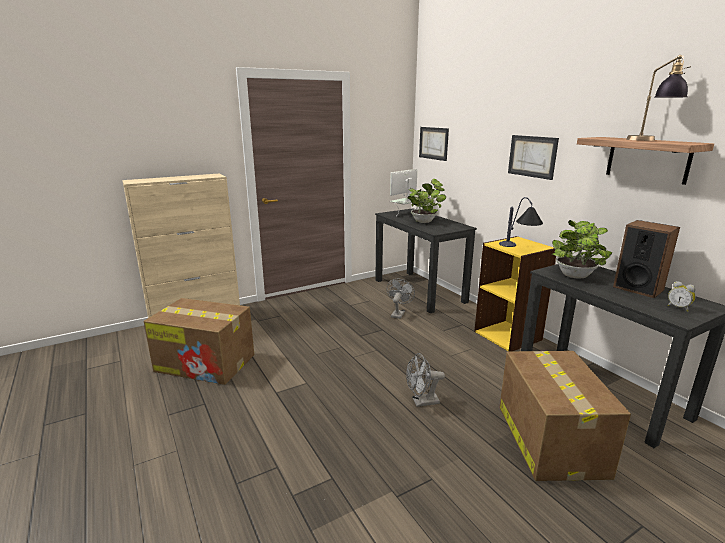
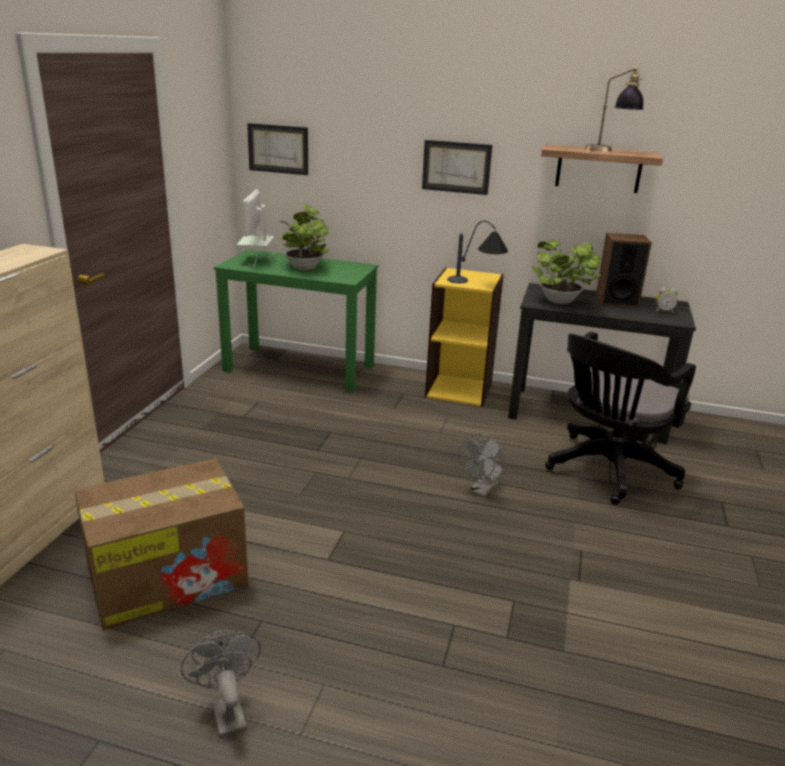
camera: 45 degrees left, 5 degrees up
black desk [375,208,477,313] -> green desk [214,249,378,393]
grey fan [387,279,415,319] -> grey fan moved to [181,630,261,739]
cardboard box [499,351,631,481] -> black office chair [545,332,696,505]

